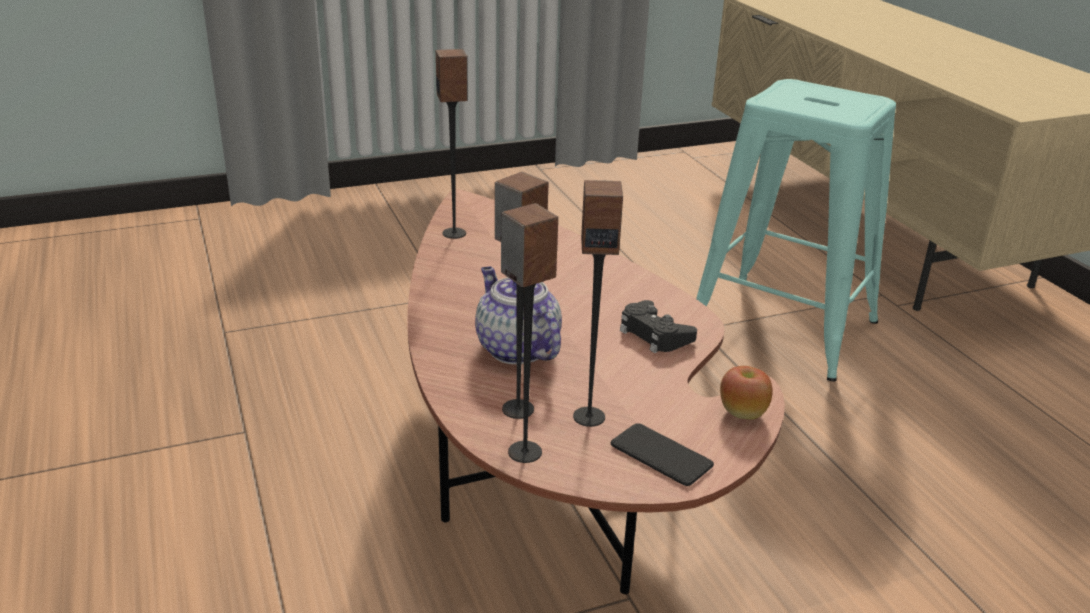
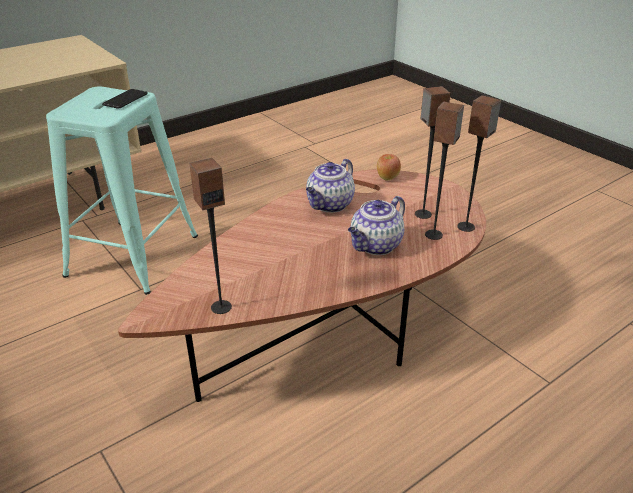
camera: 105 degrees left, 5 degrees up
phone [611,423,714,486] -> phone moved to [102,89,148,109]
black game controller [620,300,697,353] -> teapot [306,159,355,213]

